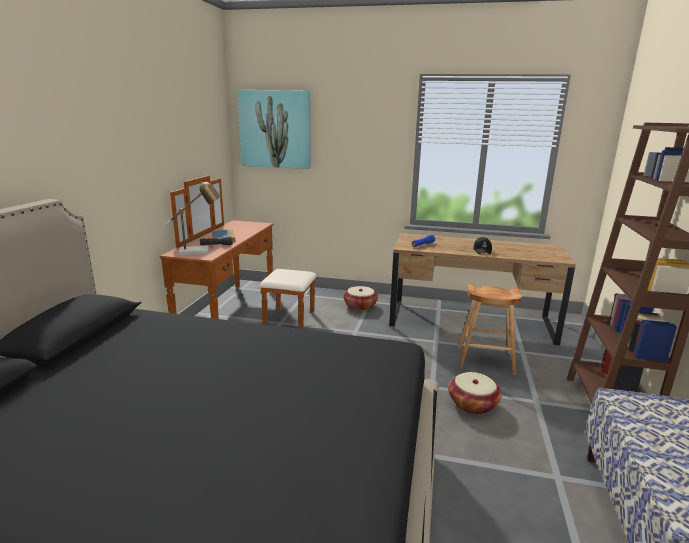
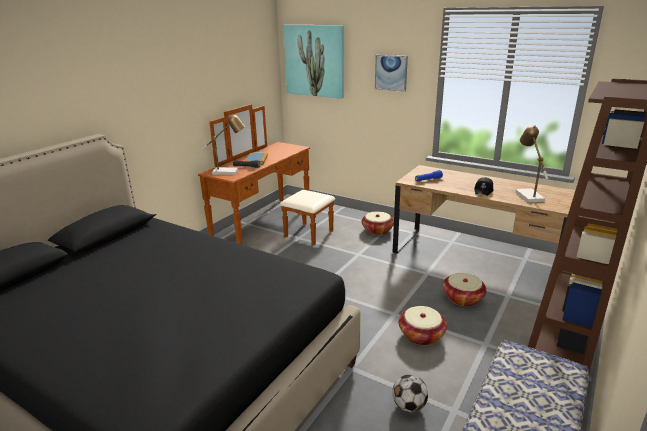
camera: 20 degrees right, 5 degrees up
brown stool [458,284,522,375] -> basket [443,273,487,306]
none -> picture [375,55,408,91]
none -> football [392,375,428,412]
none -> table lamp [516,125,548,203]

